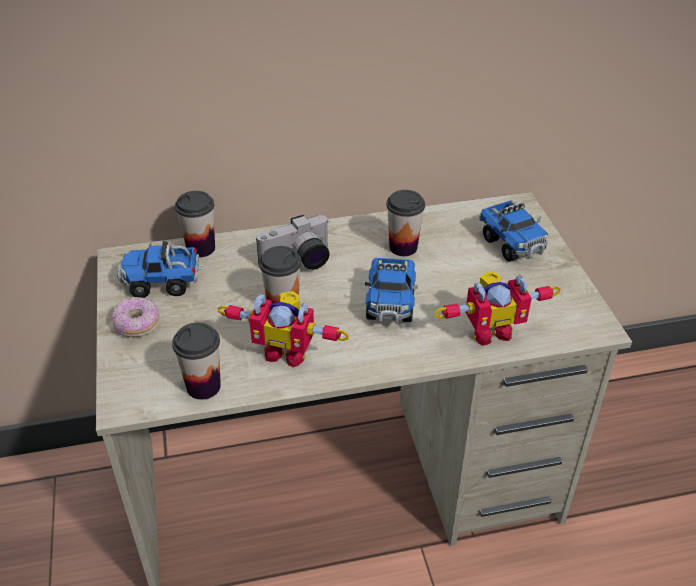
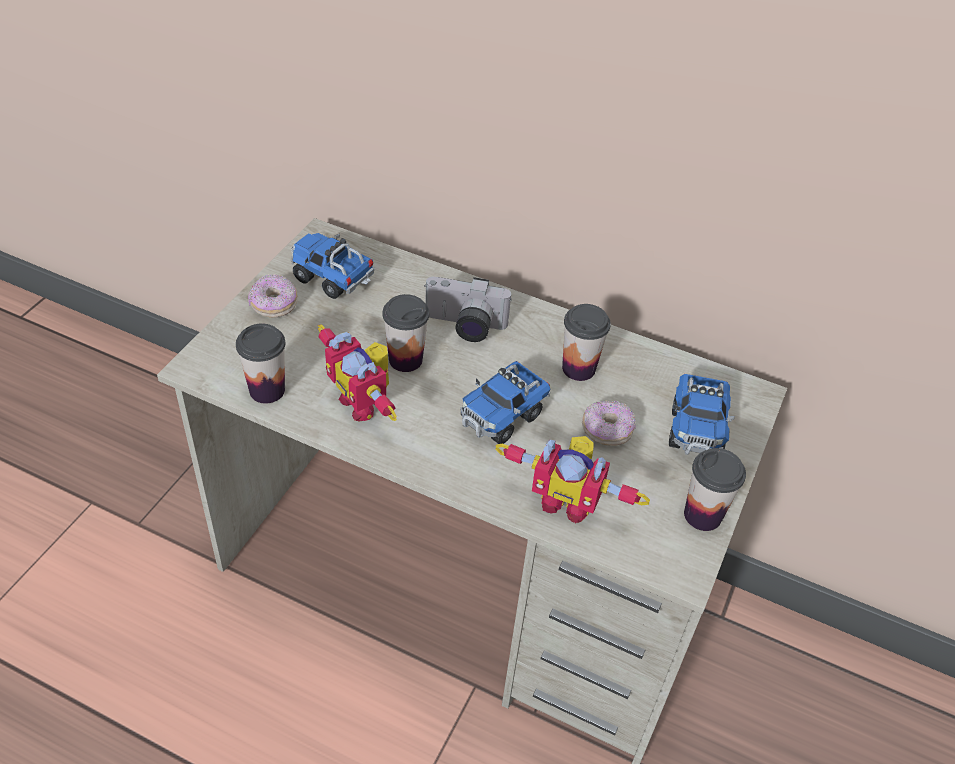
camera: 35 degrees right, 5 degrees up
cup [175,191,215,257] -> cup moved to [684,448,746,531]
none -> donut [582,400,636,446]

